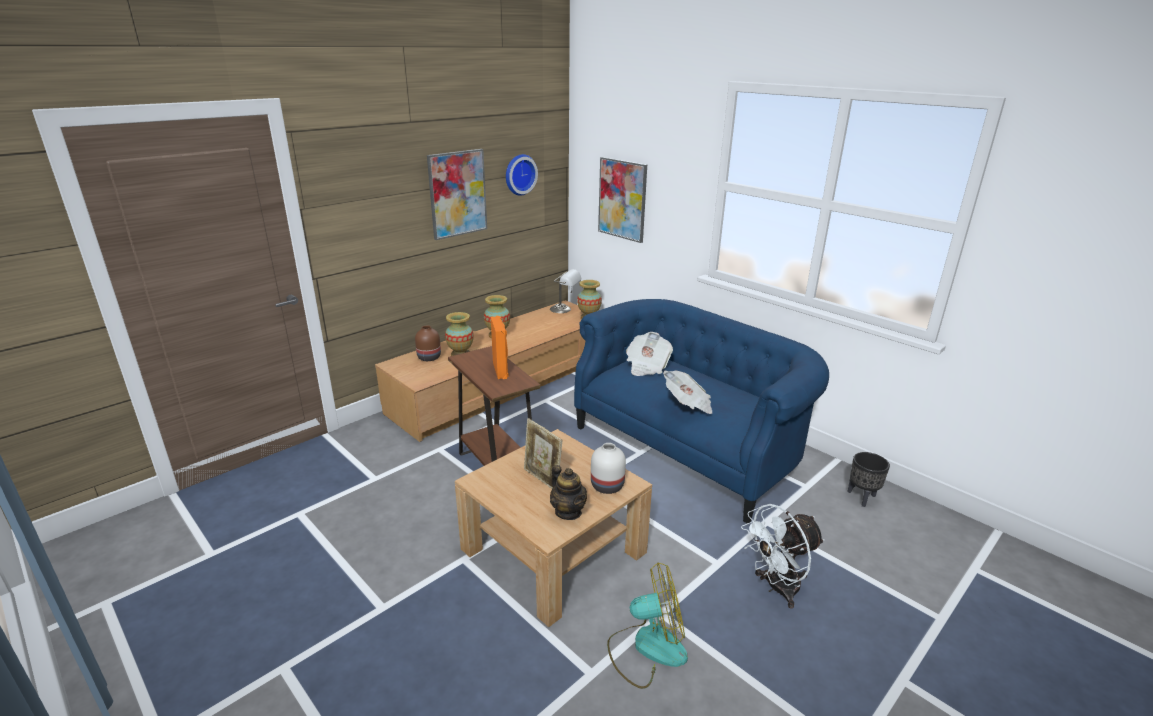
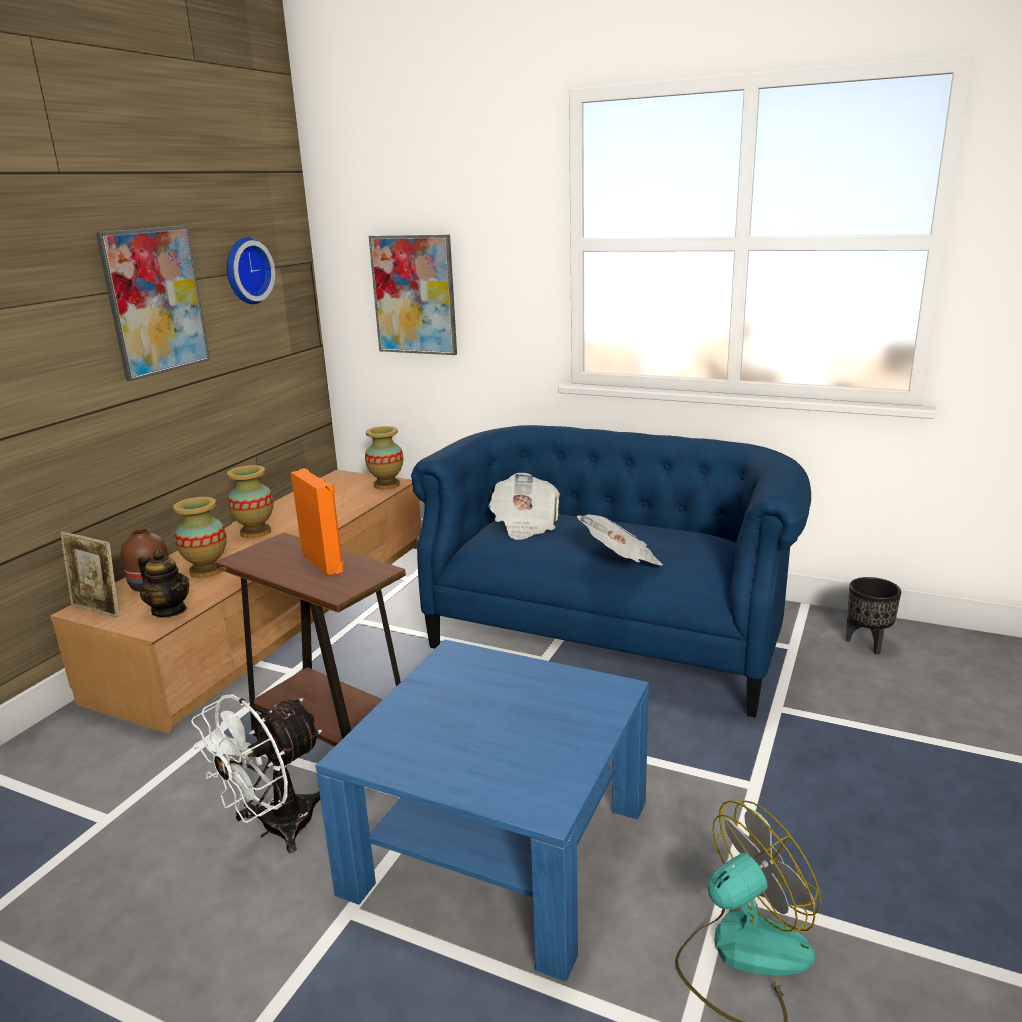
camera: 20 degrees left, 5 degrees down
brown coffee table [455,429,652,627] -> blue coffee table [316,639,649,982]
picture frame [524,418,562,489] -> picture frame moved to [60,531,119,617]
white table lamp [550,269,582,313] -> none
teapot [550,465,587,520] -> teapot moved to [138,550,190,617]
white vase [591,443,626,494] -> none
white fan [741,504,825,609] -> white fan moved to [191,694,322,853]

